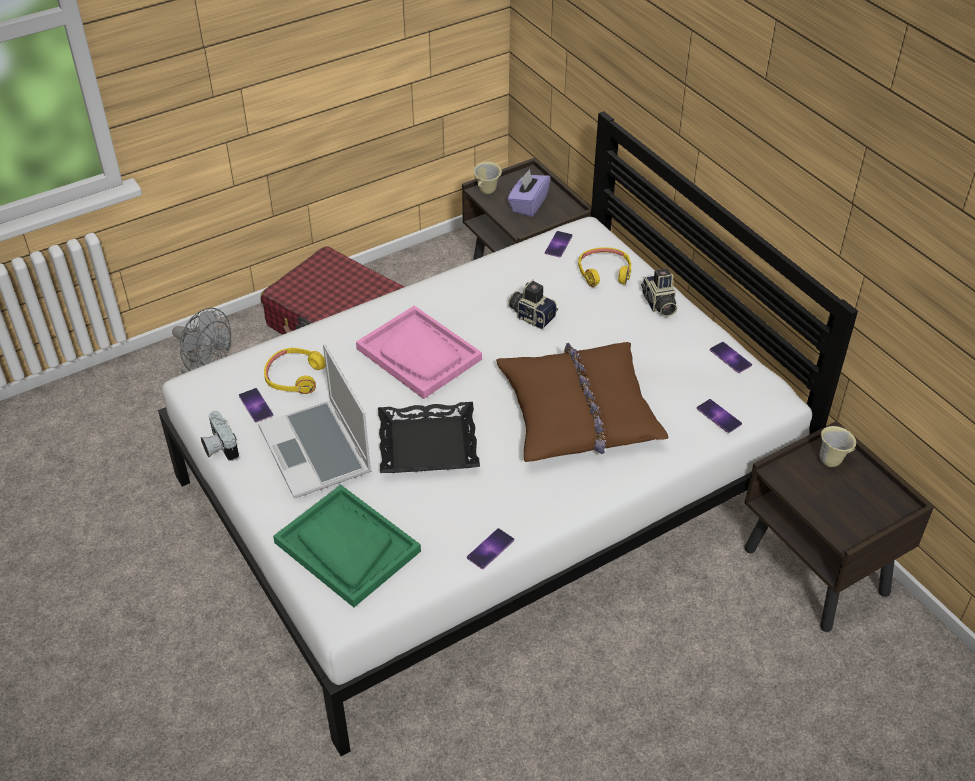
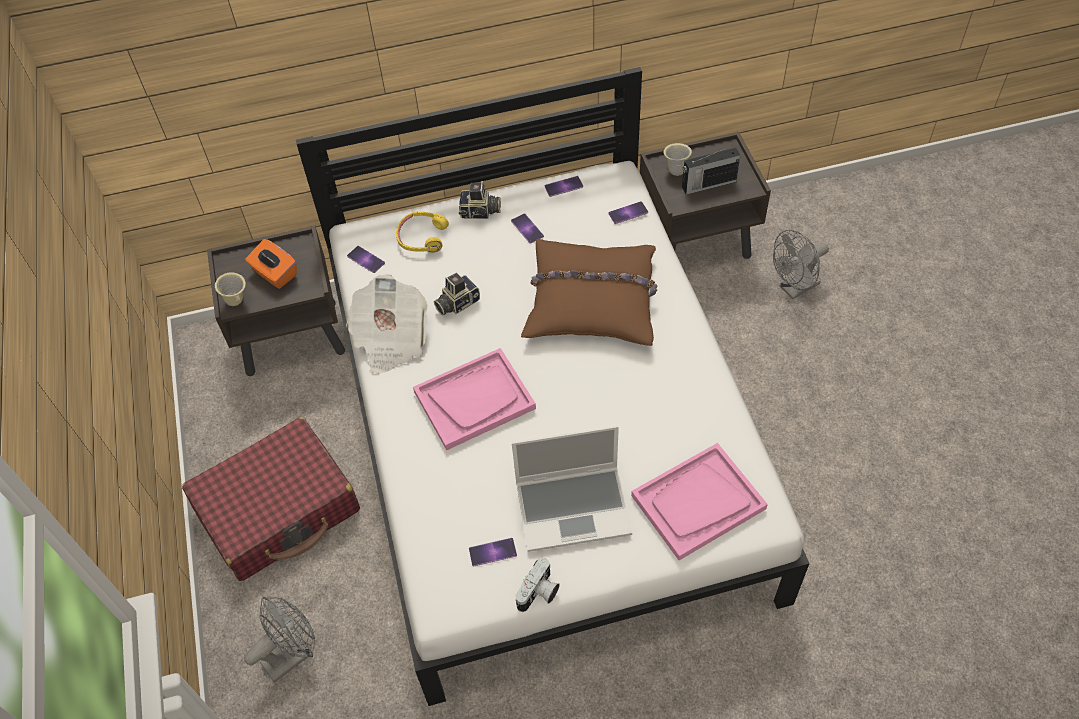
camera: 70 degrees left, 10 degrees up
camera [201,411,239,461] -> camera turned 45 degrees counterclockwise [515,558,560,612]
yellow headphones [264,348,325,394] -> none
green tray [273,485,421,607] -> pink tray [631,443,768,560]
black tray [378,402,480,473] -> none
phone [467,528,514,569] -> phone moved to [511,213,544,244]
purple tissue box [507,169,551,217] -> orange tissue box [245,239,297,289]
none -> newspaper [346,274,428,374]
none -> radio [682,145,740,195]
none -> grey fan [773,230,829,299]

